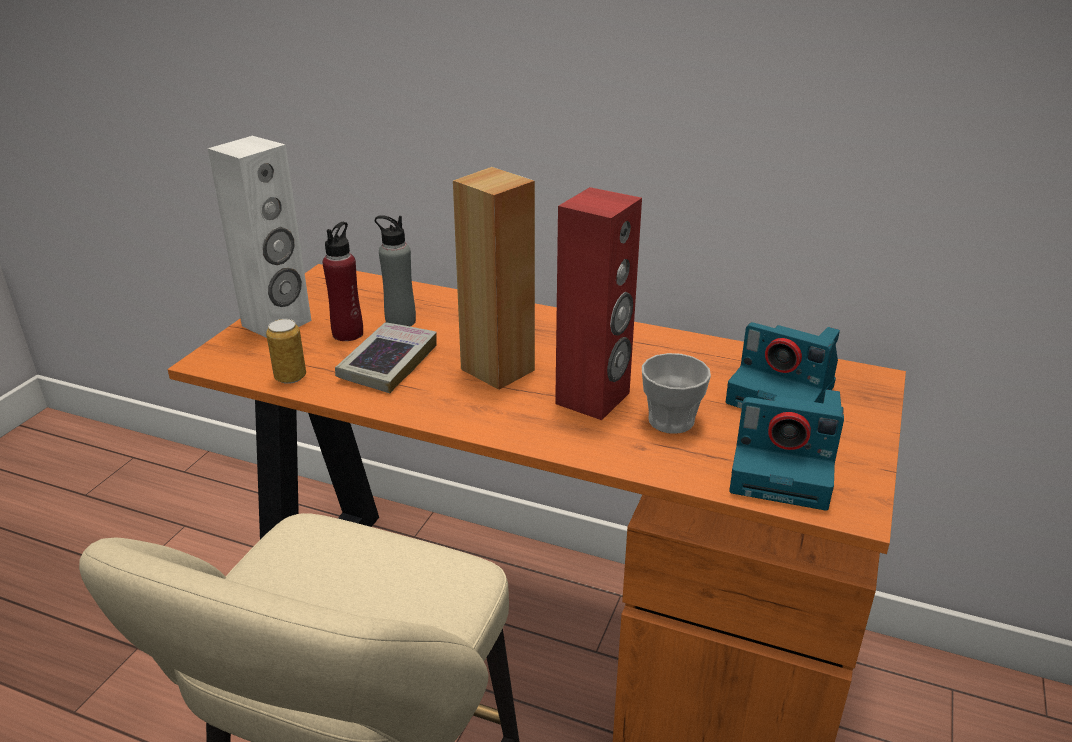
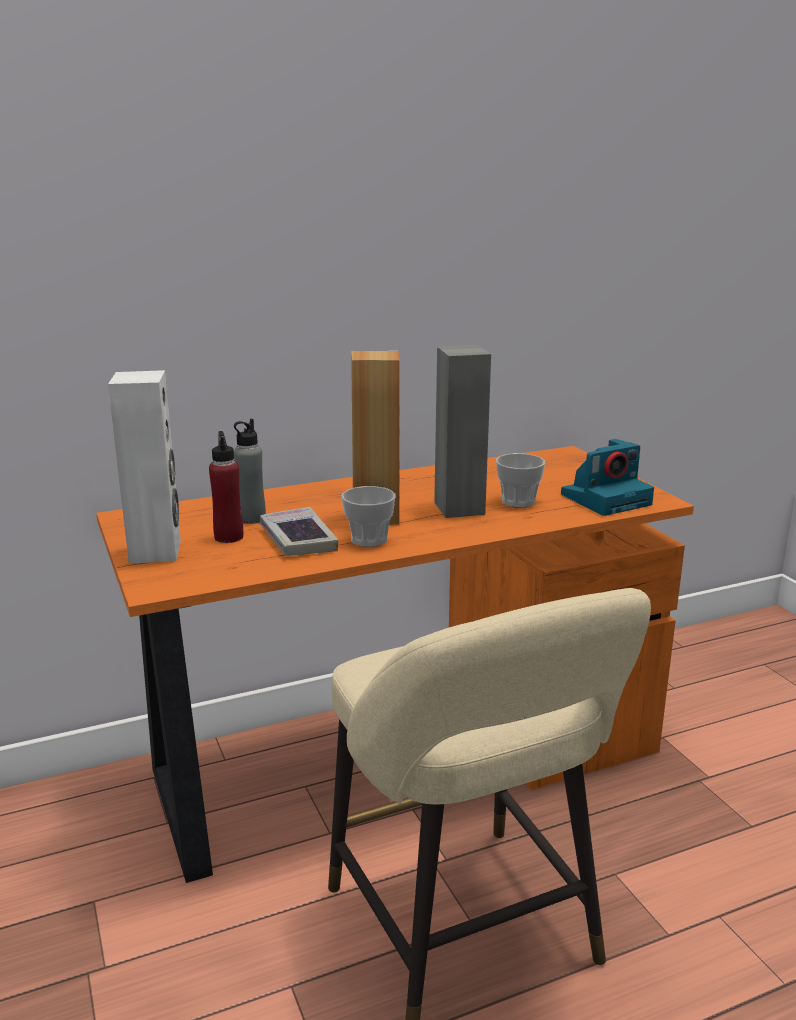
camera: 45 degrees left, 10 degrees down
can [266,319,306,384] -> none
red speaker [555,187,642,420] -> grey speaker [434,345,491,518]
camera [726,322,840,409] -> none
none -> cup [341,486,396,547]

